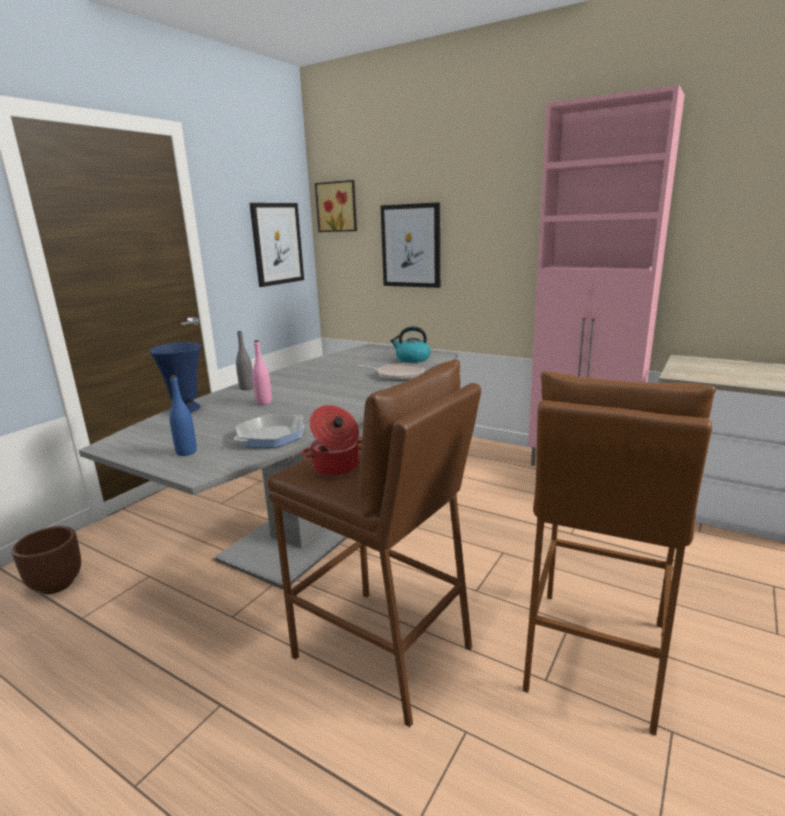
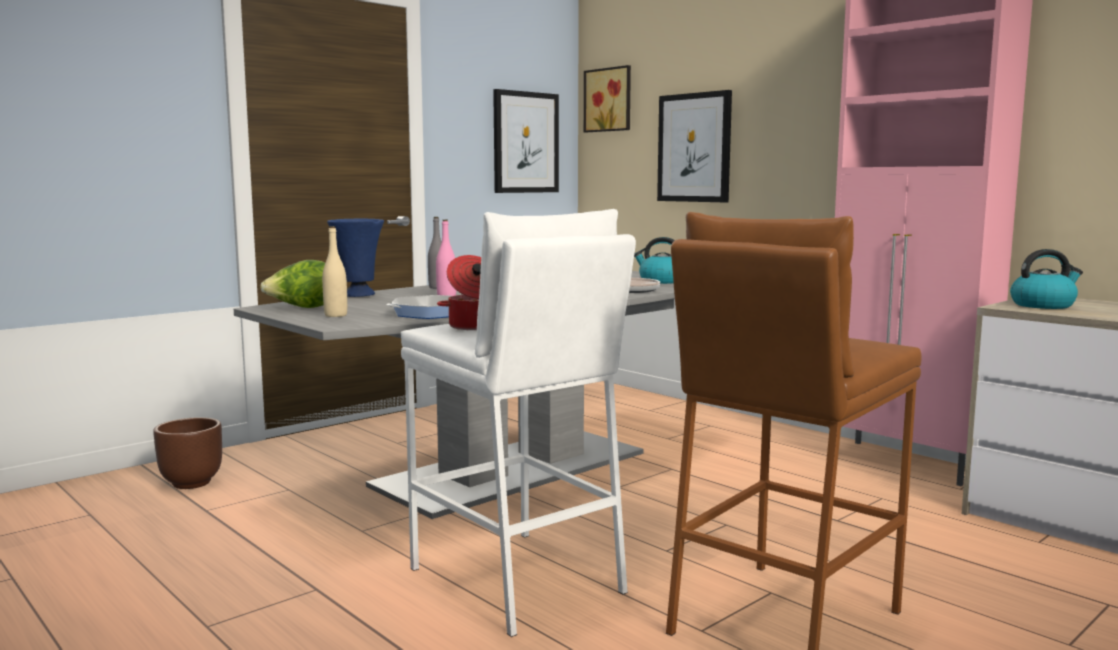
camera: 15 degrees right, 10 degrees down
blue bottle [170,375,197,456] -> beige bottle [322,226,347,317]
brown stool [267,359,481,727] -> white stool [401,209,636,637]
none -> lettuce [260,260,325,308]
none -> kettle [1010,249,1083,309]

